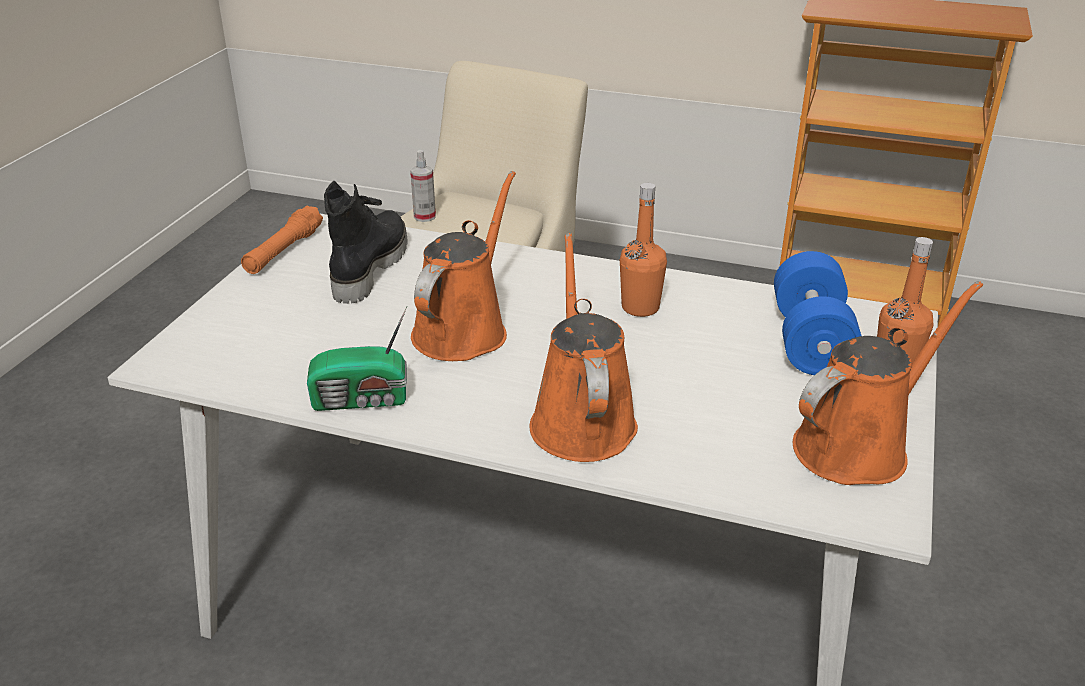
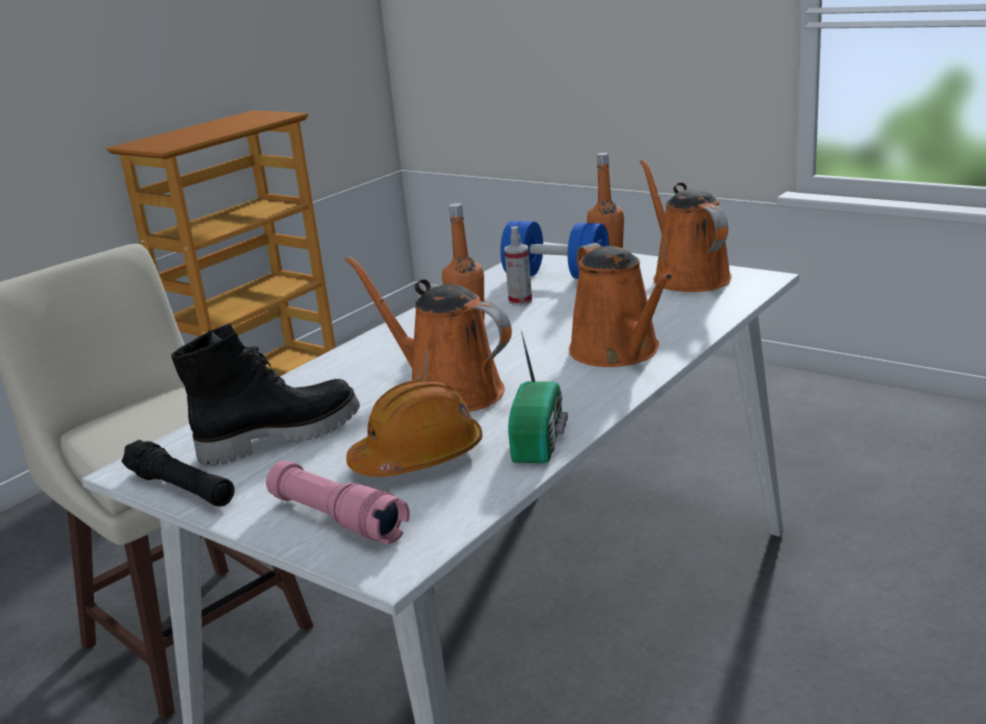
camera: 70 degrees left, 10 degrees down
orange flashlight [241,206,323,274] -> black flashlight [121,440,235,507]
black boot [324,181,408,304] -> black boot turned 120 degrees clockwise [171,324,360,466]
spray bottle [410,150,436,222] -> spray bottle moved to [504,226,532,306]
orange watering can [530,233,638,462] -> orange watering can turned 120 degrees counterclockwise [569,243,673,367]
none -> pink flashlight [266,461,410,544]
none -> orange hard hat [346,380,483,477]

